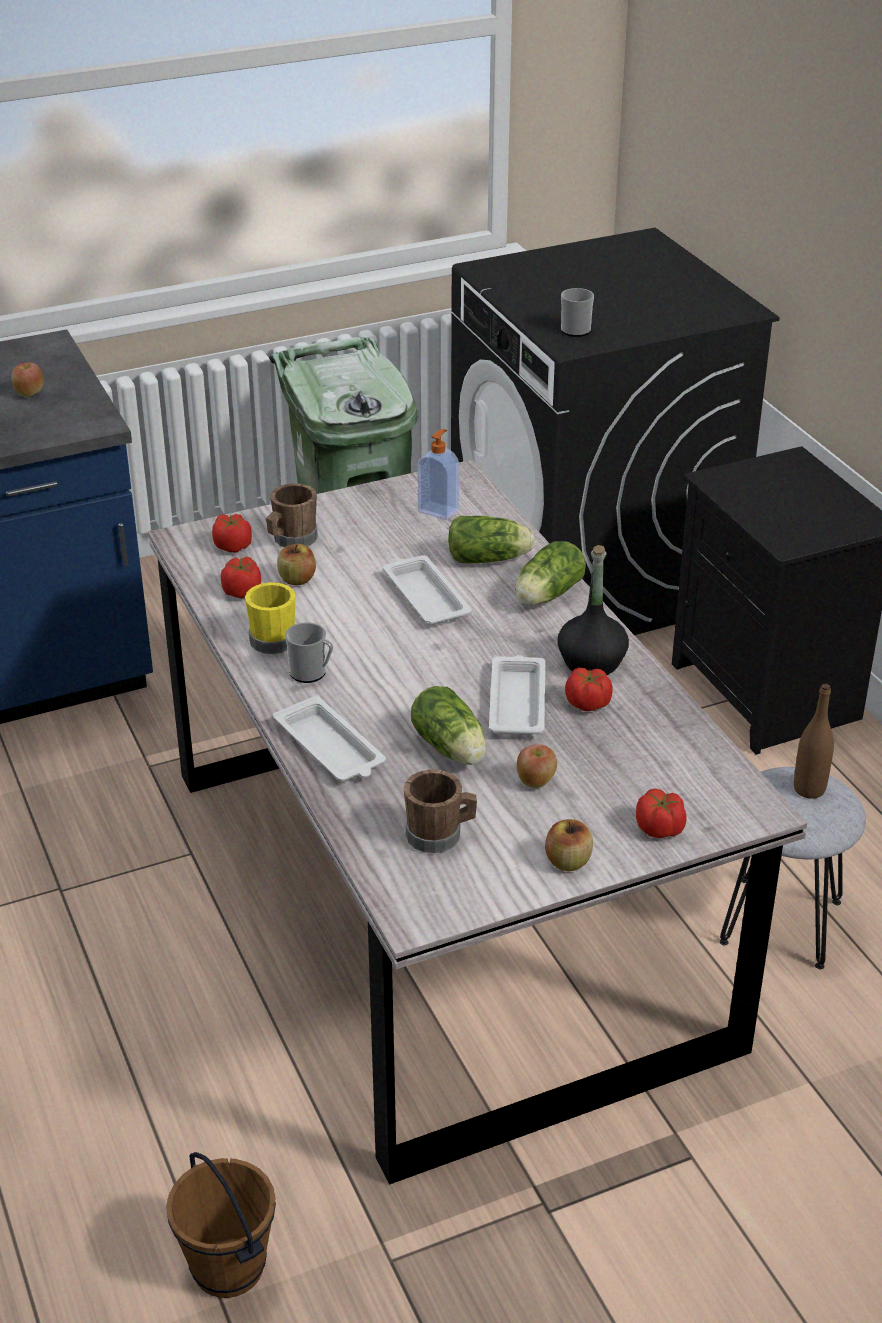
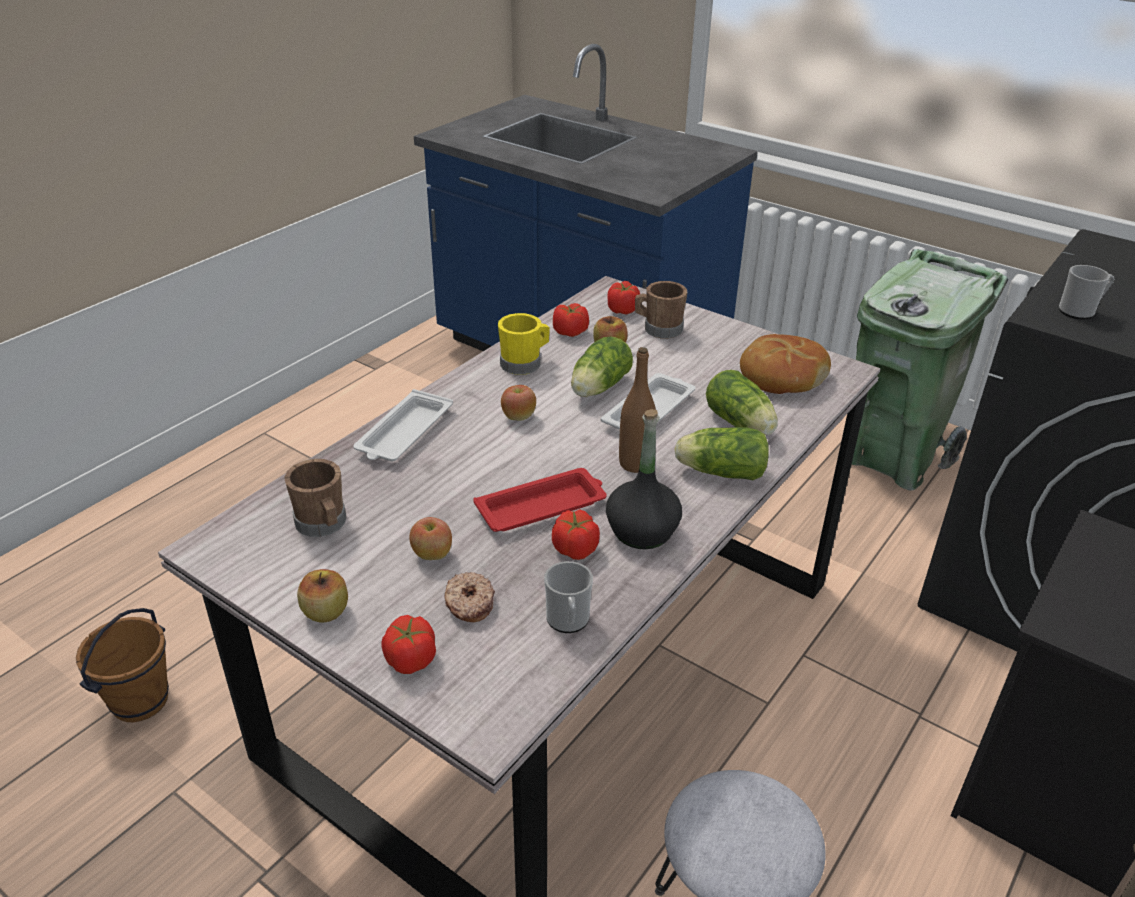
camera: 60 degrees right, 0 degrees up
apple [11,363,44,397] -> apple moved to [501,385,536,420]
mug [285,623,333,683] -> mug moved to [544,561,593,633]
lettuce [411,686,486,765] -> lettuce moved to [571,337,633,397]
soap dispenser [417,429,459,520] -> bread [740,334,831,394]
white tray [489,655,545,735] -> red tray [473,468,607,532]
brown bottle [794,684,834,799] -> brown bottle moved to [619,347,656,473]
none -> donut [444,572,495,622]

